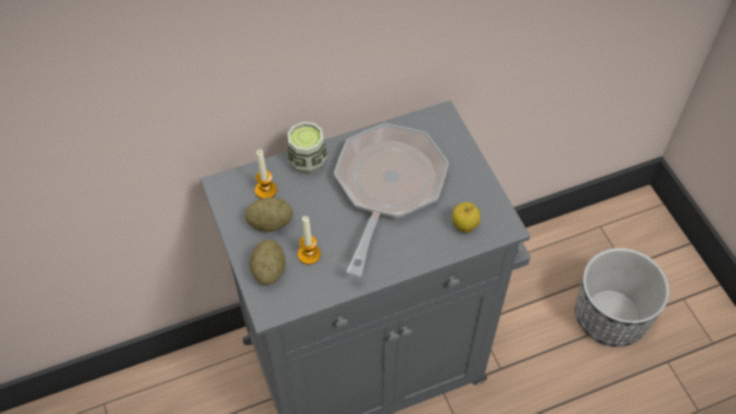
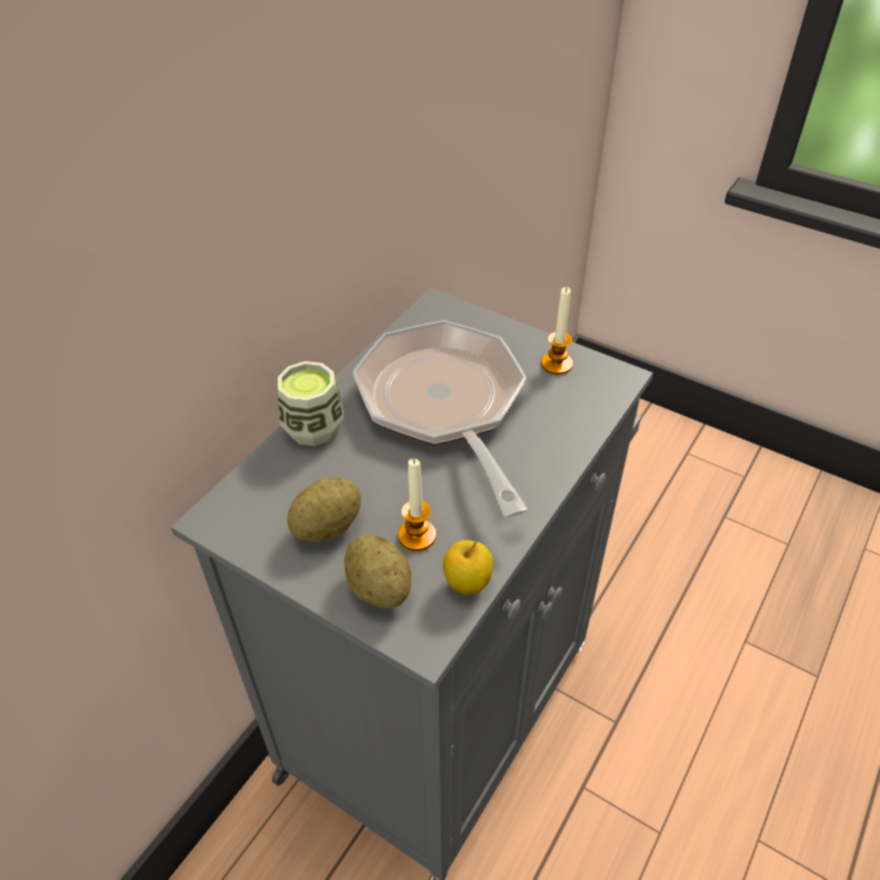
camera: 35 degrees left, 10 degrees down
candle [255,149,277,199] -> candle moved to [541,287,573,375]
apple [452,202,480,233] -> apple moved to [443,540,494,595]
planter [575,248,670,347] -> none

